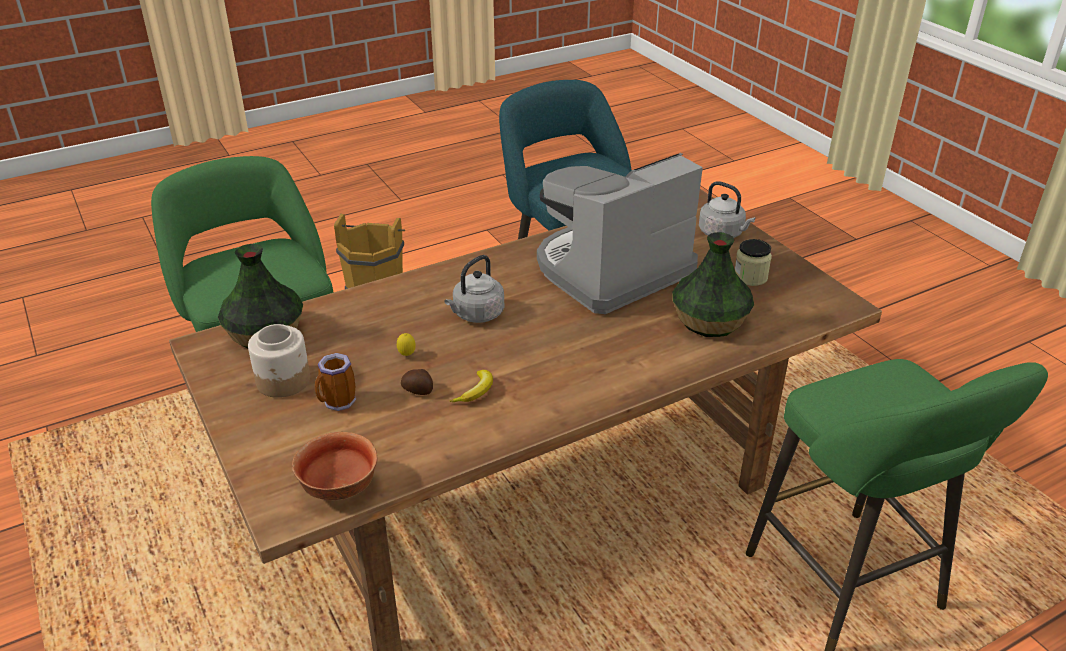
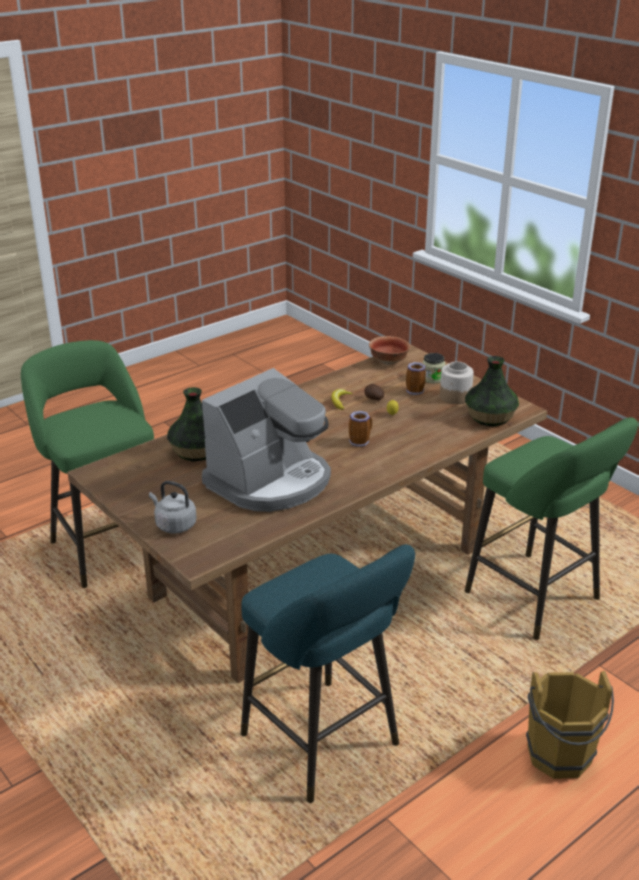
camera: 170 degrees right, 5 degrees down
grey kettle [444,255,504,323] -> mug [349,411,372,447]
jar [735,239,772,286] -> jar moved to [423,353,445,384]

